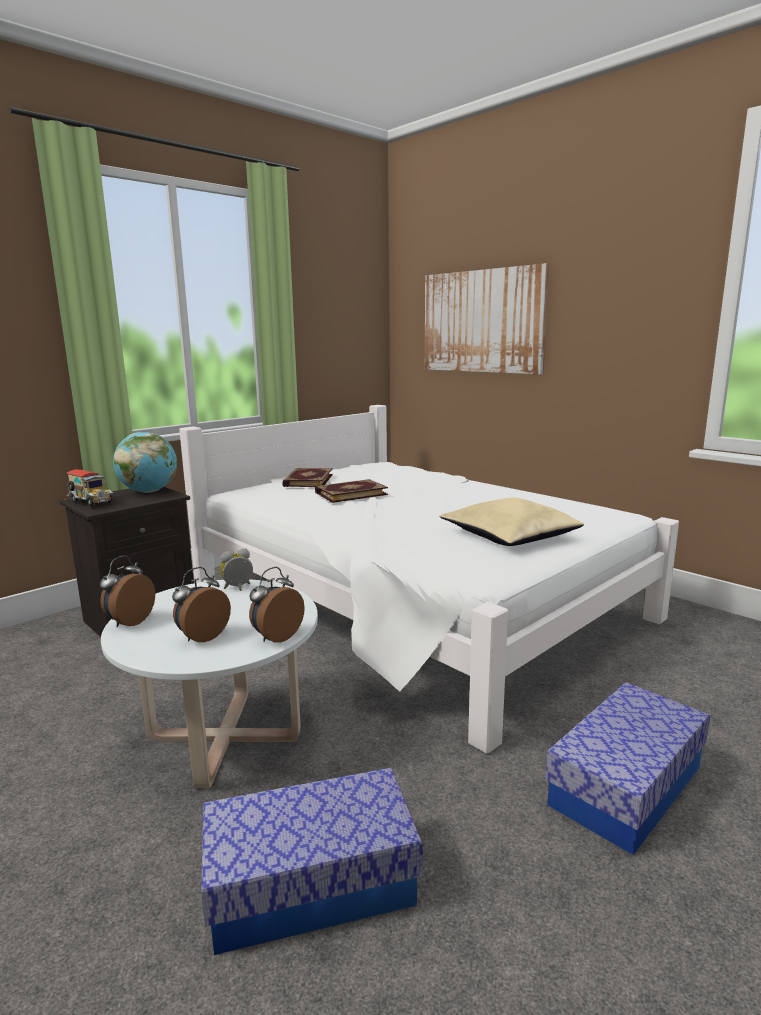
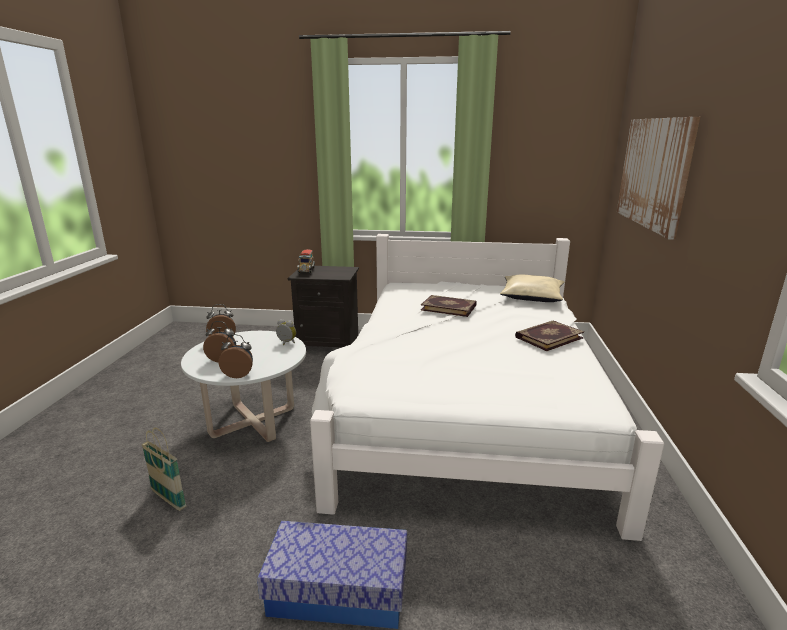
camera: 50 degrees right, 5 degrees up
globe [113,432,177,493] -> none
storage box [201,768,423,955] -> basket [141,427,186,511]
book [282,468,333,487] -> book moved to [515,320,584,351]
beige pillow [439,498,584,546] -> beige pillow moved to [500,274,564,302]

